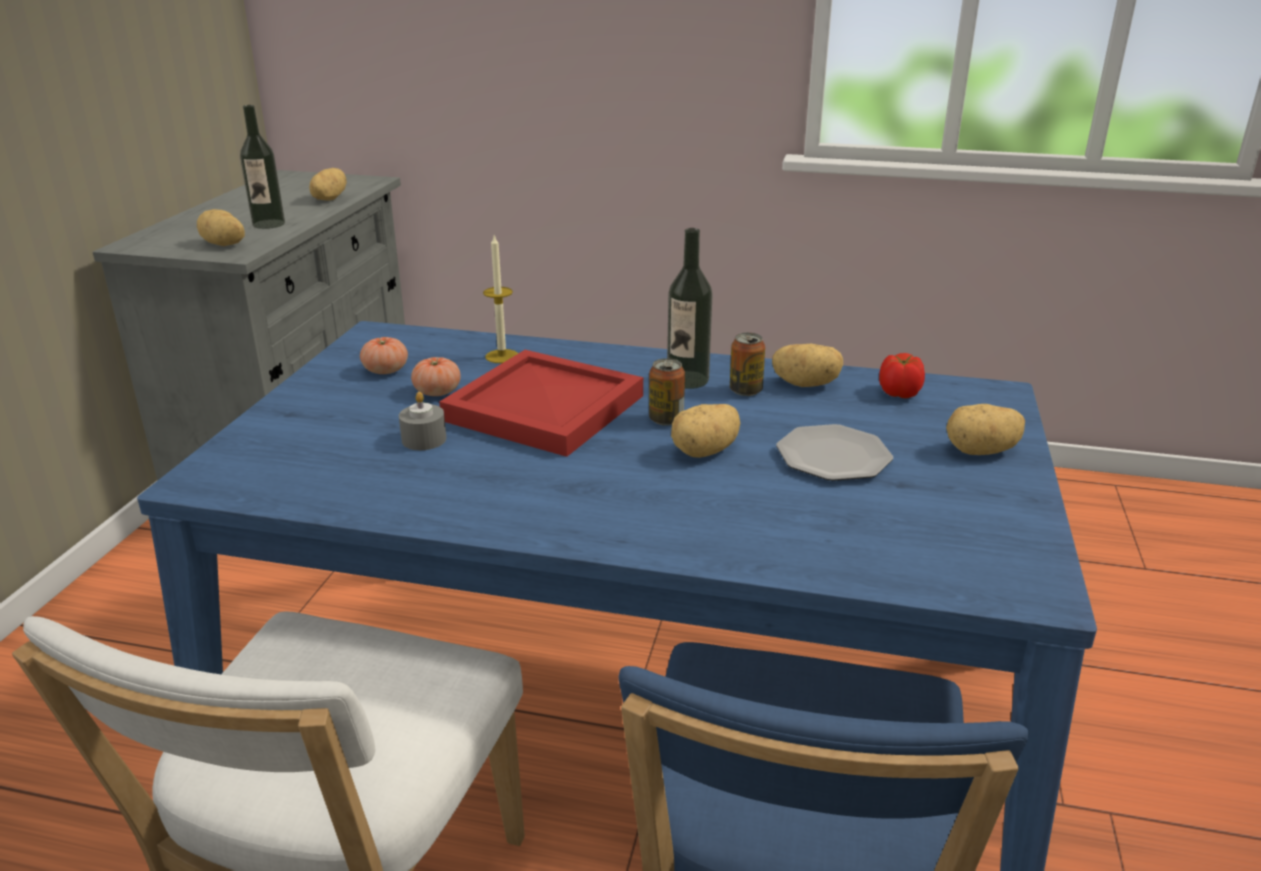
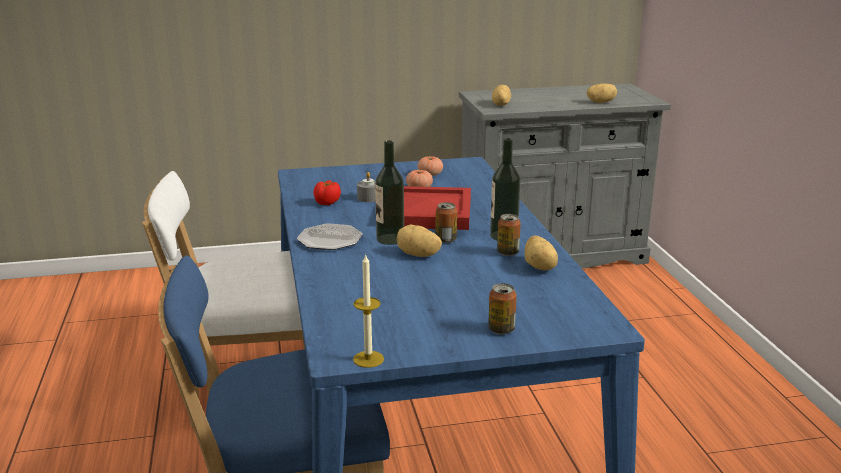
camera: 65 degrees right, 5 degrees down
bottle [240,105,285,229] -> bottle moved to [375,140,404,245]
candle [483,236,518,363] -> candle moved to [353,253,384,368]
plate [776,424,893,481] -> plate moved to [297,223,363,250]
tomato [879,353,925,398] -> tomato moved to [313,180,341,205]
potato [946,404,1025,455] -> can [488,283,517,334]

